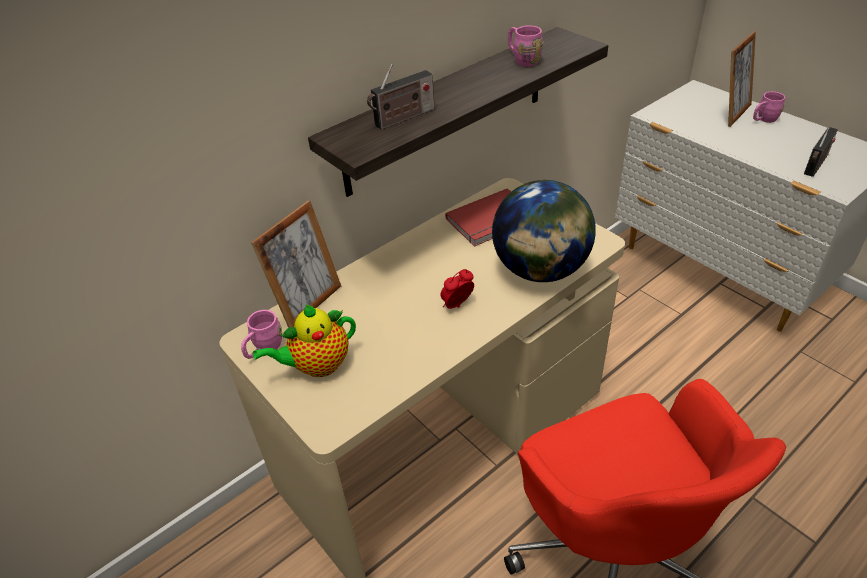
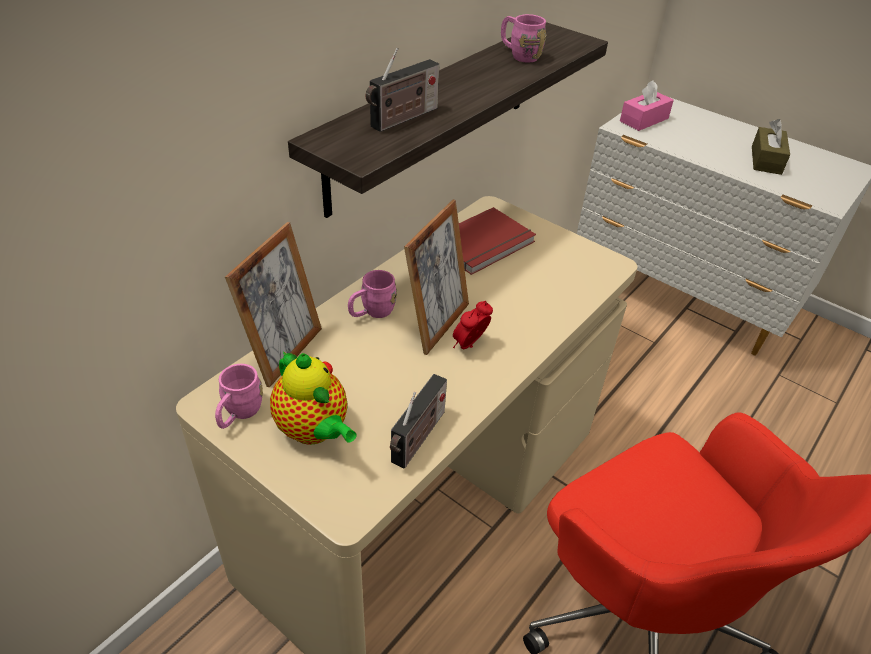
camera: 15 degrees left, 0 degrees up
teapot [253,305,356,377] -> teapot turned 90 degrees counterclockwise [270,351,357,445]
globe [492,180,596,282] -> none
picture frame [728,31,756,127] -> picture frame moved to [404,200,469,355]
pink mug [753,91,785,123] -> pink mug moved to [348,270,397,318]
radio [804,127,838,177] -> radio moved to [390,374,447,468]
none -> pink tissue box [620,80,674,131]
none -> brown tissue box [752,119,790,175]

